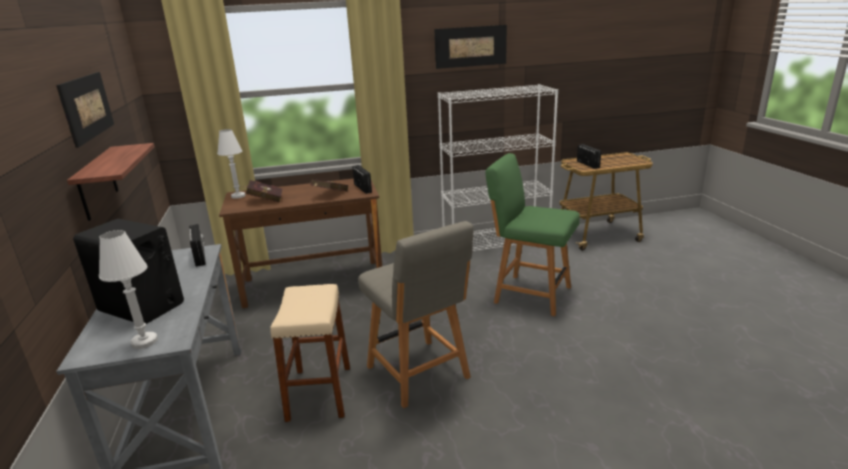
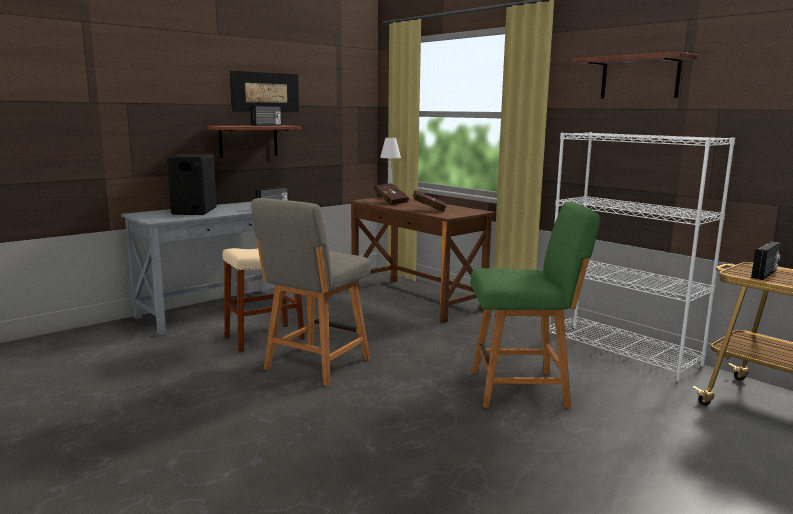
camera: 60 degrees right, 10 degrees down
white table lamp [99,230,158,349] -> none
radio [352,165,372,194] -> radio moved to [250,106,281,126]
picture [434,25,507,69] -> shelf [572,52,698,98]
green chair [485,153,580,316] -> green chair turned 90 degrees clockwise [471,202,600,408]

